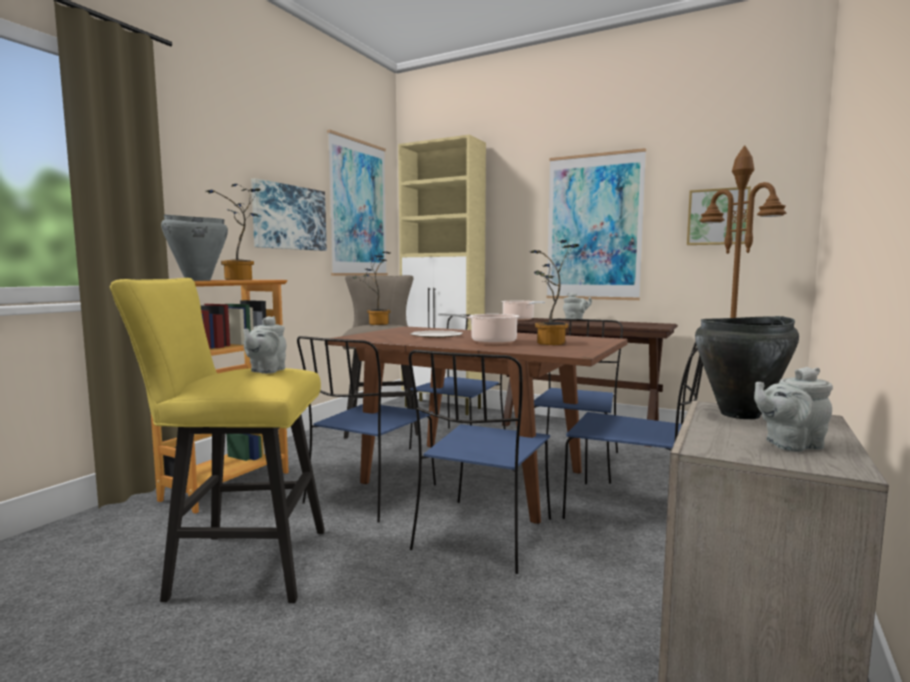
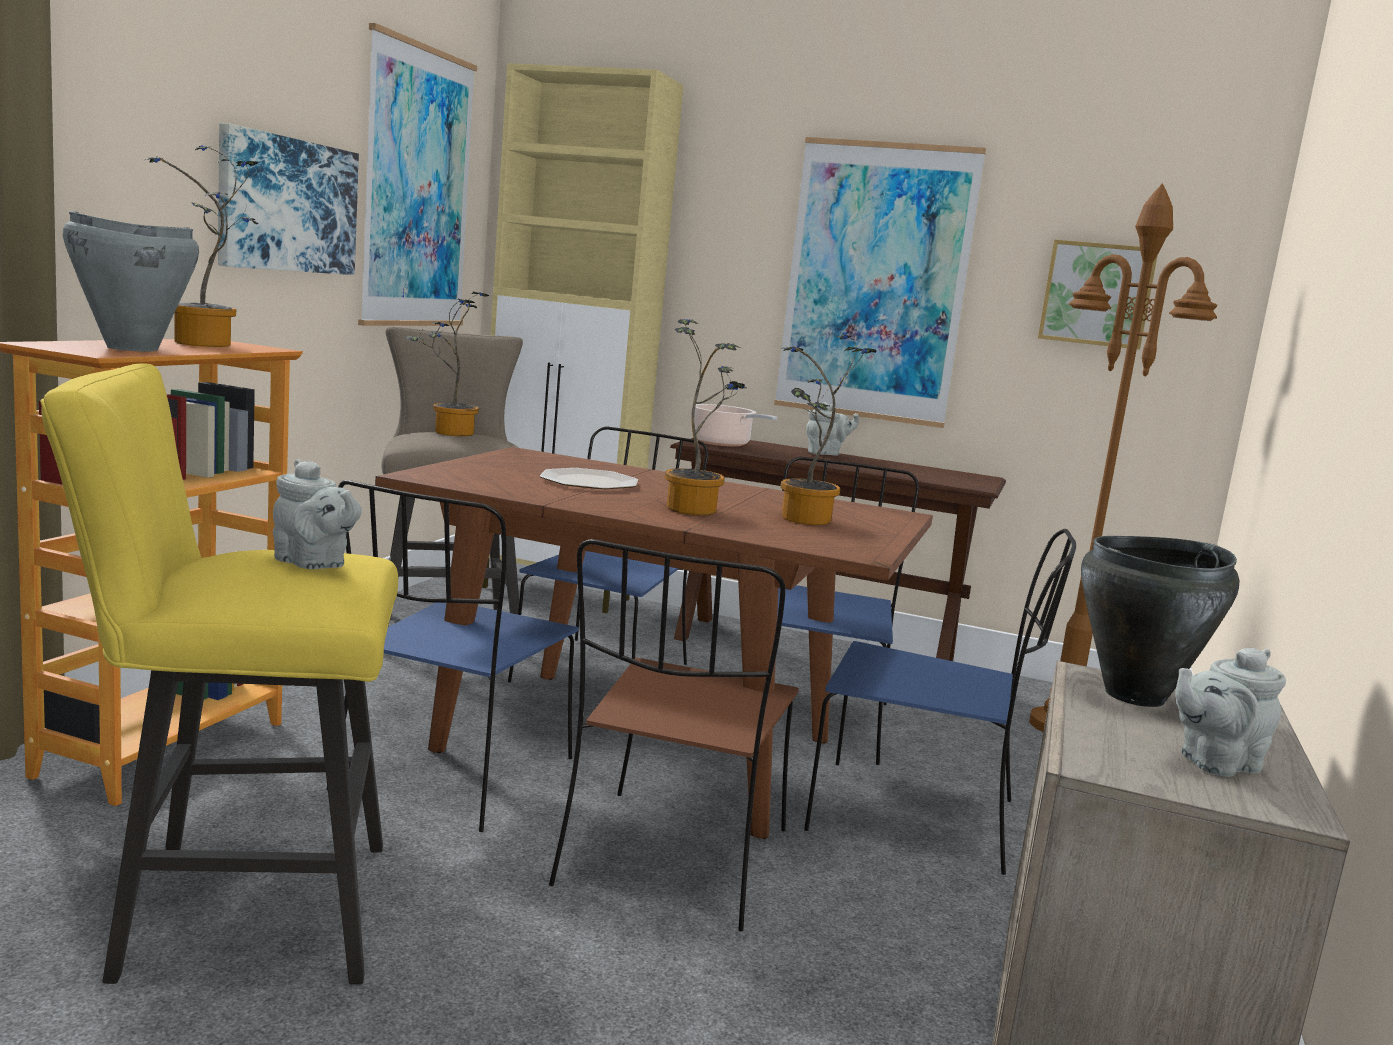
camera: 10 degrees left, 5 degrees up
grey teapot [243,316,287,374] -> grey teapot turned 60 degrees counterclockwise [273,459,362,569]
blue chair [409,350,551,574] -> brown chair [549,539,799,931]
cooking pot [438,313,519,344] -> potted plant [665,319,746,515]

